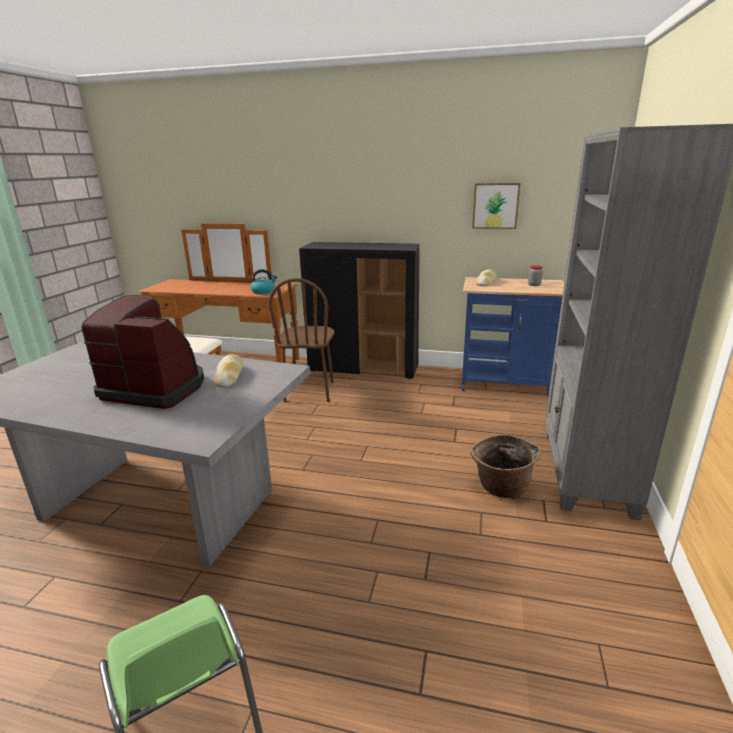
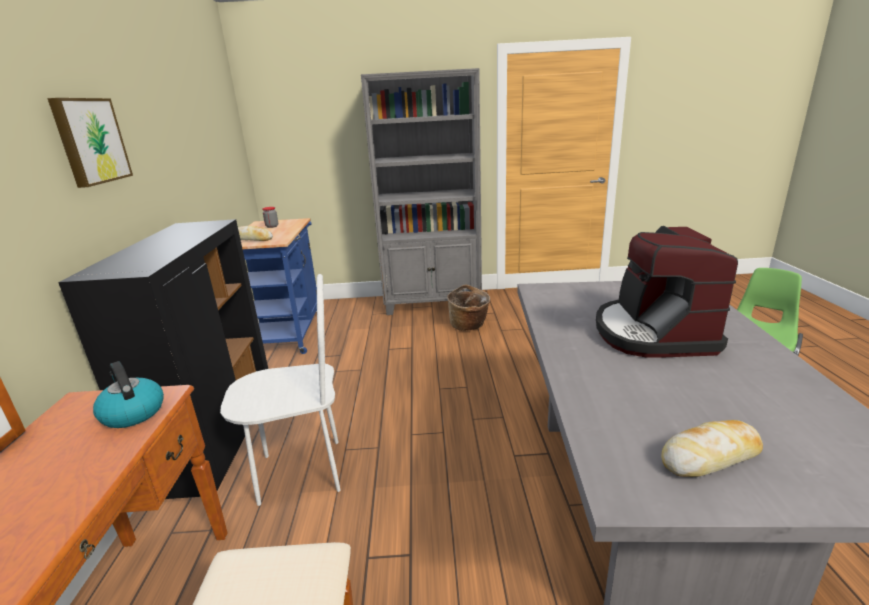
camera: 105 degrees left, 0 degrees up
bread [214,355,243,388] -> bread moved to [661,420,763,477]
brown chair [269,278,334,402] -> white chair [220,274,340,506]
picture [472,183,521,229] -> picture moved to [47,98,133,188]

